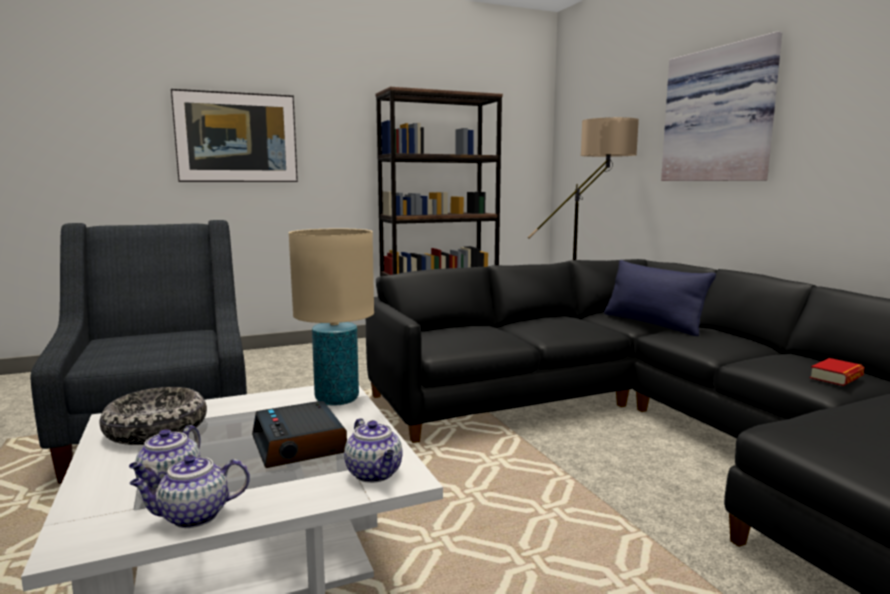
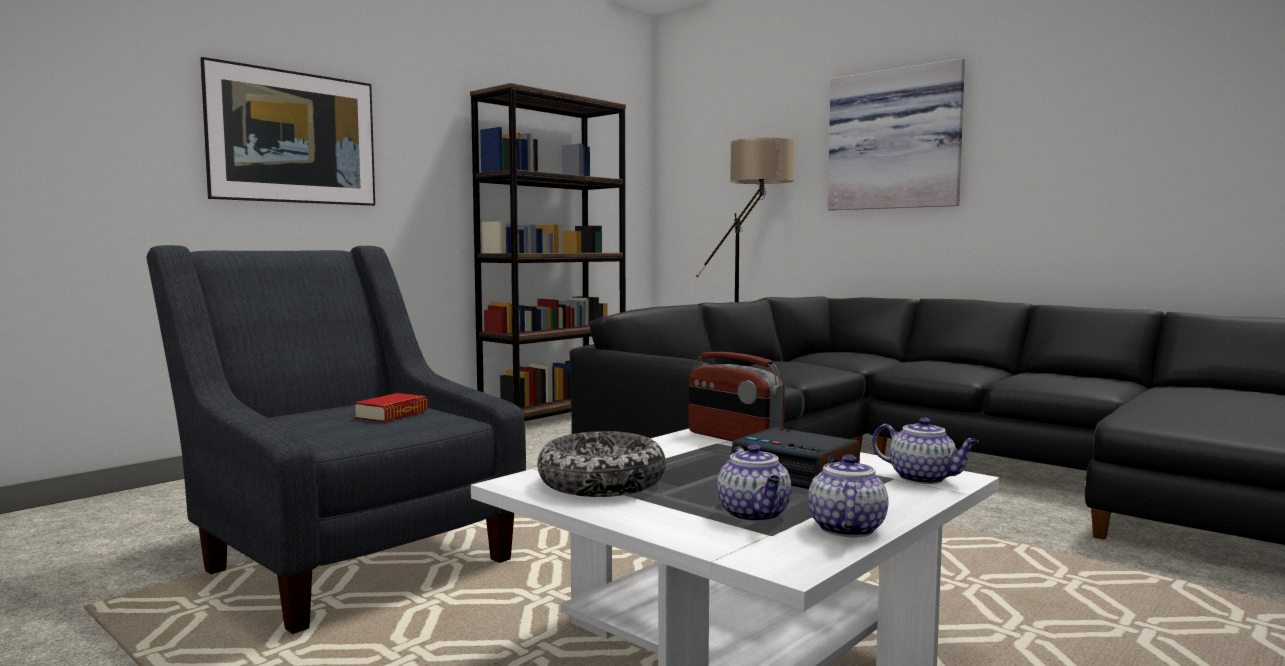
camera: 25 degrees left, 5 degrees down
teapot [129,455,250,528] -> teapot turned 150 degrees clockwise [808,454,888,537]
beige table lamp [289,229,374,406] -> radio [689,352,785,442]
blue pillow [604,260,716,336] -> none
book [810,358,865,386] -> book moved to [354,393,428,422]

